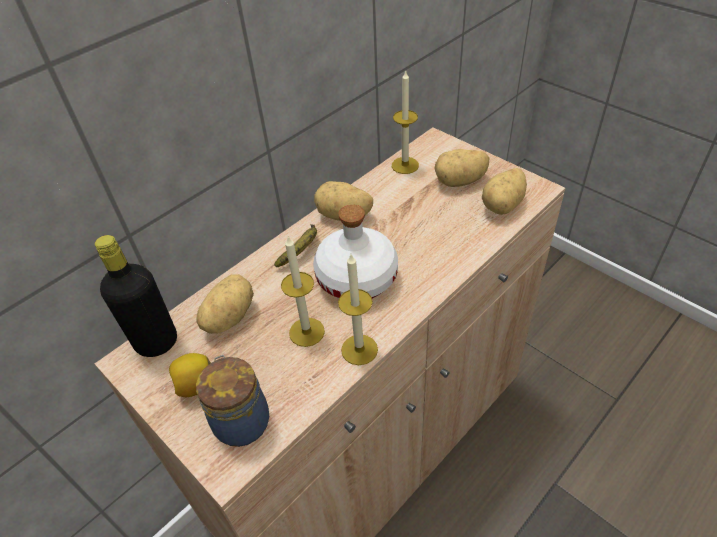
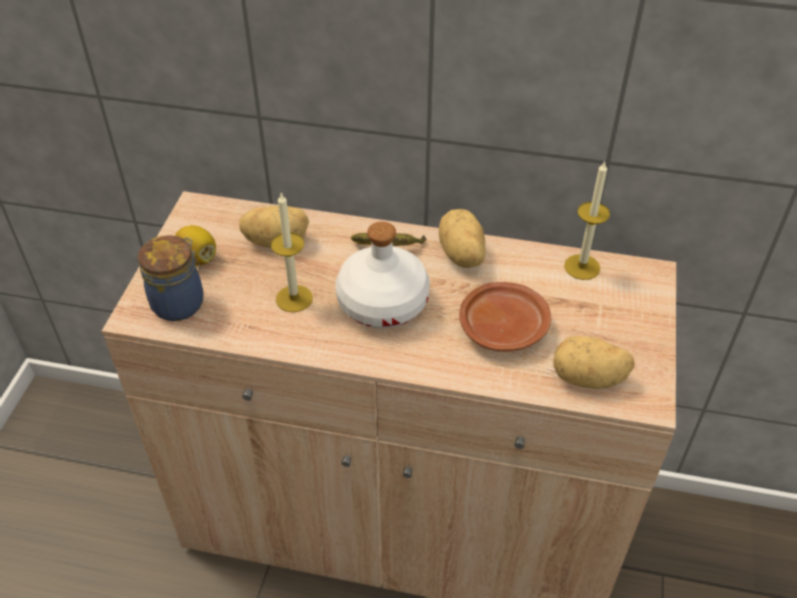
camera: 55 degrees right, 0 degrees up
black bottle [95,235,177,357] -> none
candle [338,254,378,365] -> none
potato [434,149,489,187] -> none
none -> brown plate [459,282,551,351]

